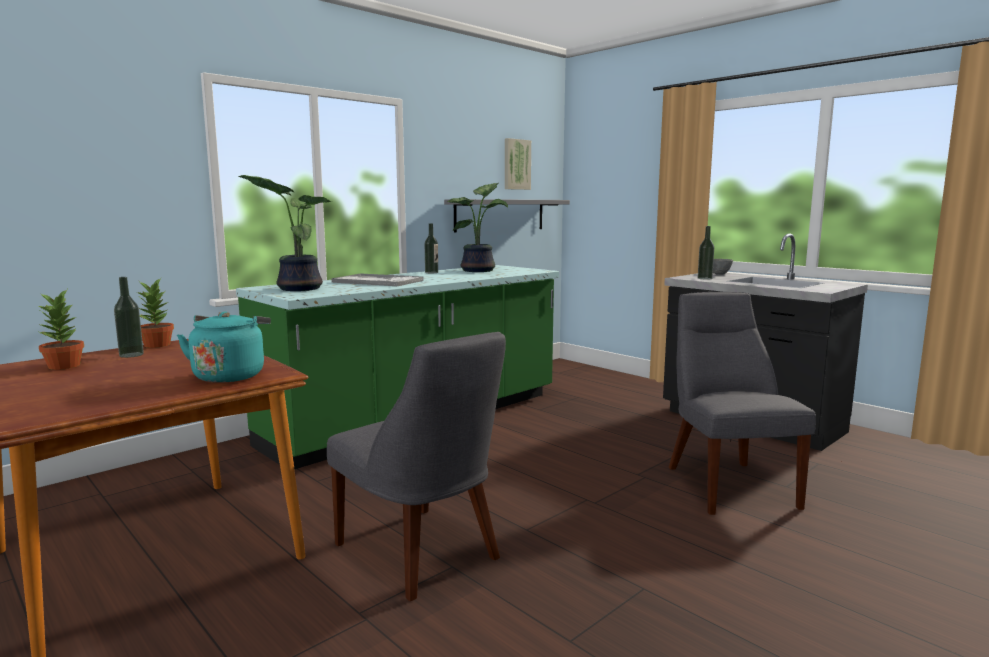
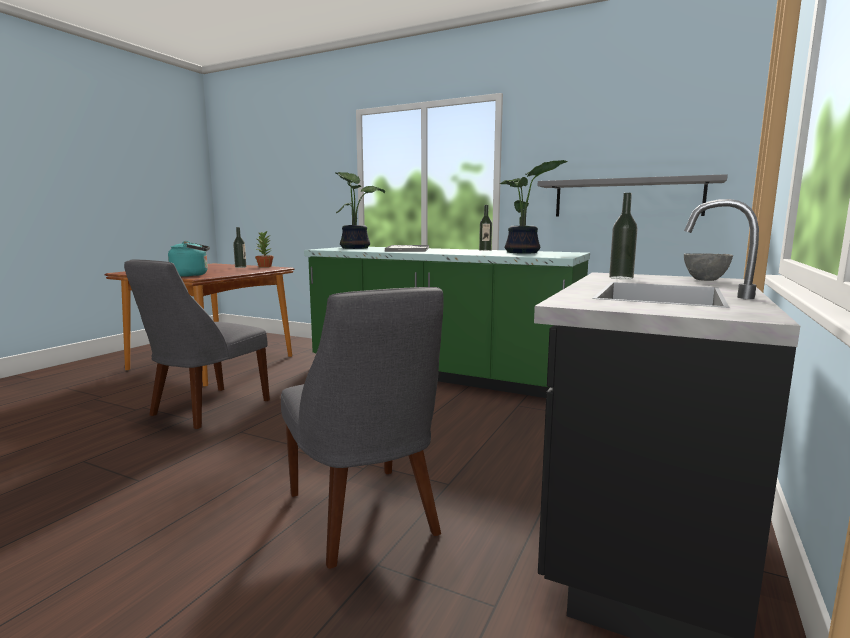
camera: 70 degrees right, 0 degrees up
potted plant [36,290,84,370] -> none
picture [505,138,531,190] -> none
grey chair [669,292,816,515] -> grey chair turned 90 degrees clockwise [281,287,443,569]

